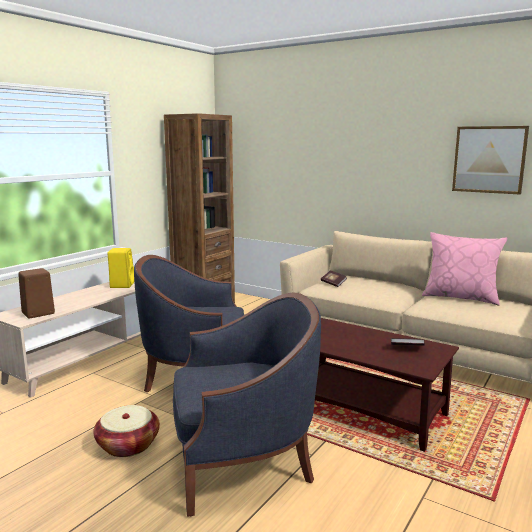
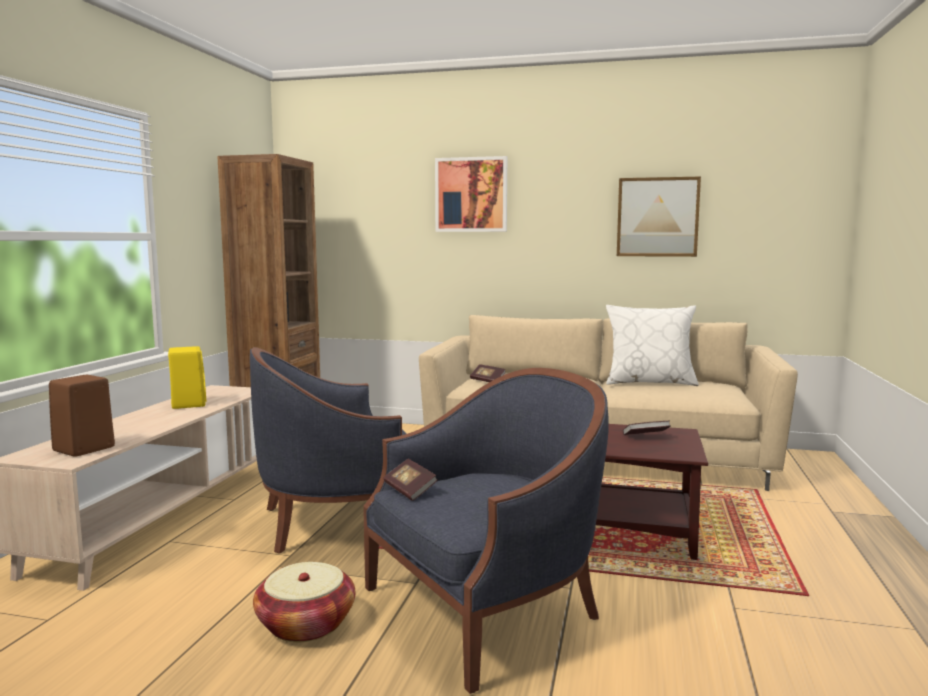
camera: 20 degrees left, 5 degrees down
pink pillow [422,232,507,305] -> white pillow [606,305,699,386]
none -> book [383,459,438,501]
none -> picture [435,156,507,232]

